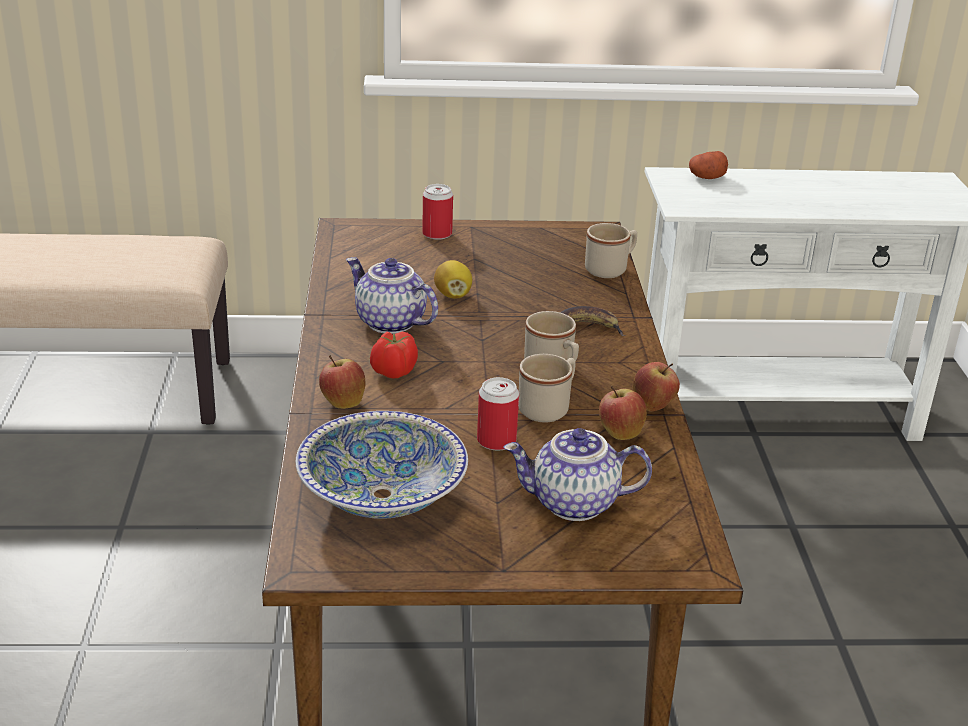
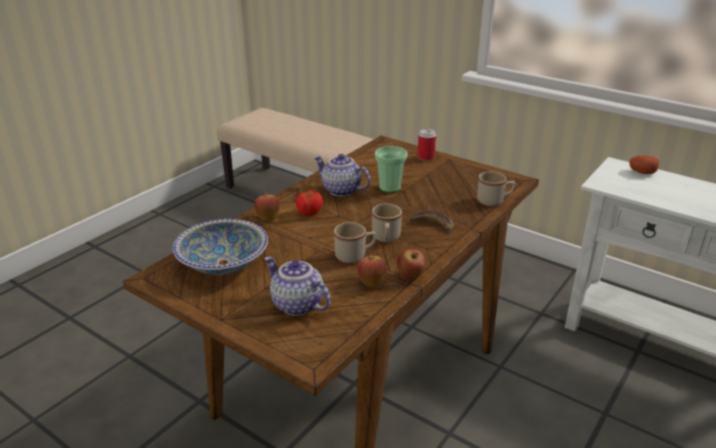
camera: 40 degrees right, 0 degrees up
teapot [346,257,438,334] -> teapot turned 45 degrees counterclockwise [314,154,371,197]
lemon [434,260,472,298] -> cup [375,146,407,193]
can [477,377,519,451] -> none

